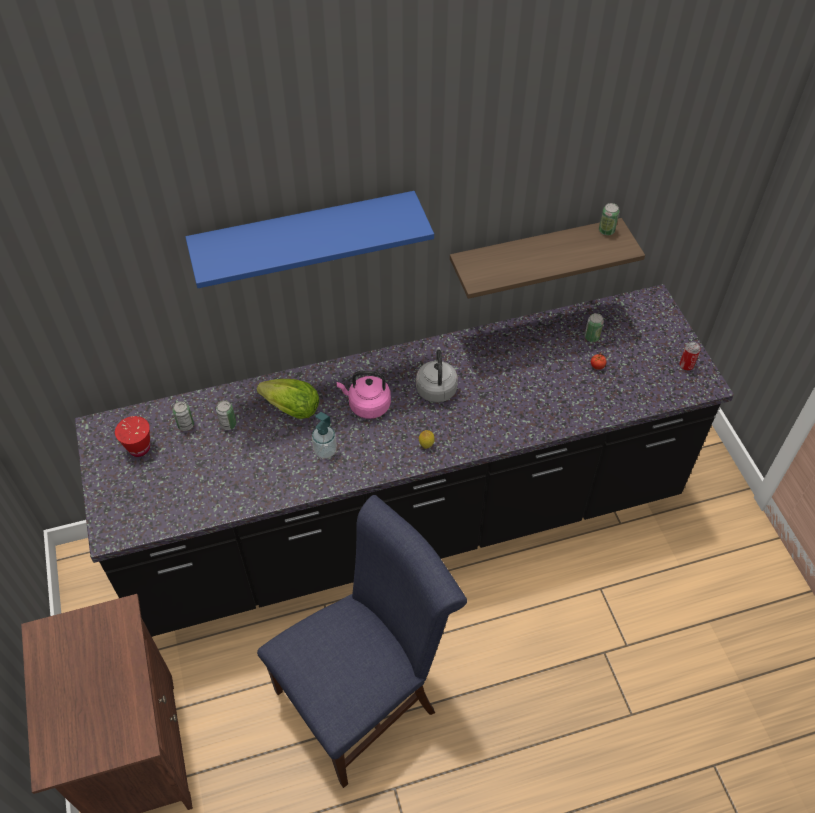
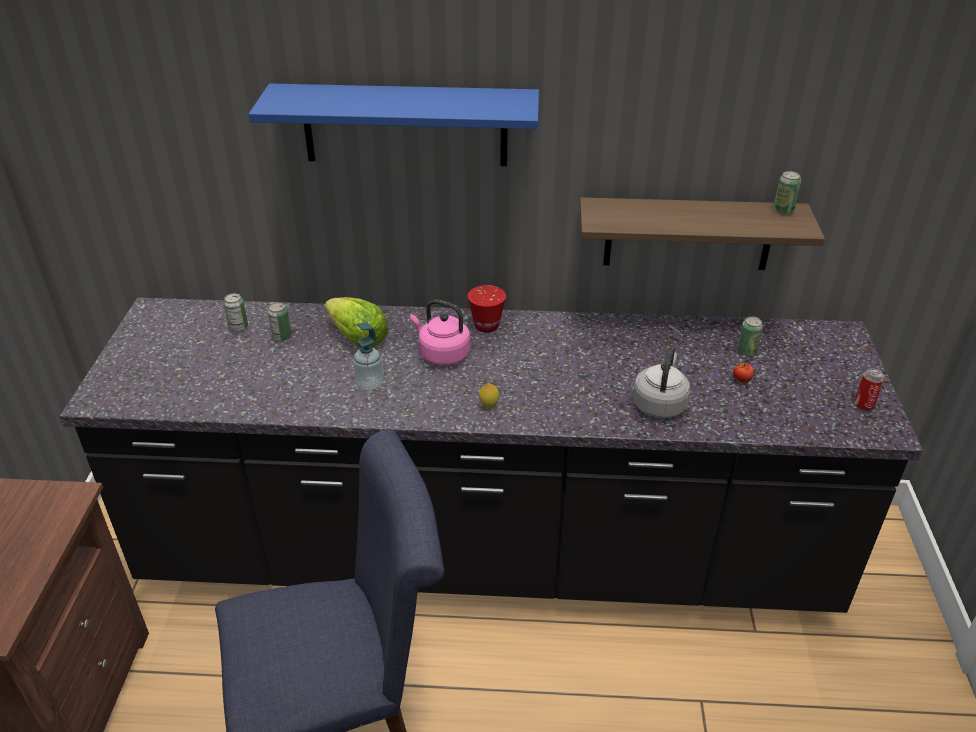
camera: 20 degrees right, 15 degrees down
red cup [115,416,150,457] -> red cup moved to [468,285,506,333]
grey kettle [416,347,458,403] -> grey kettle moved to [633,346,690,418]

